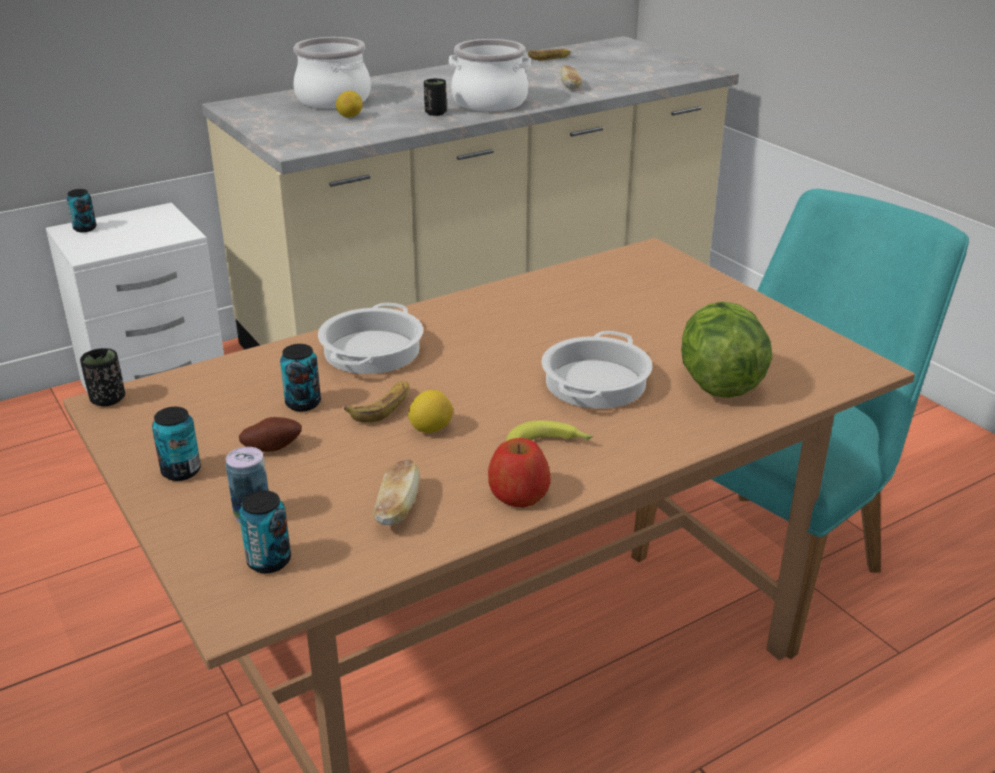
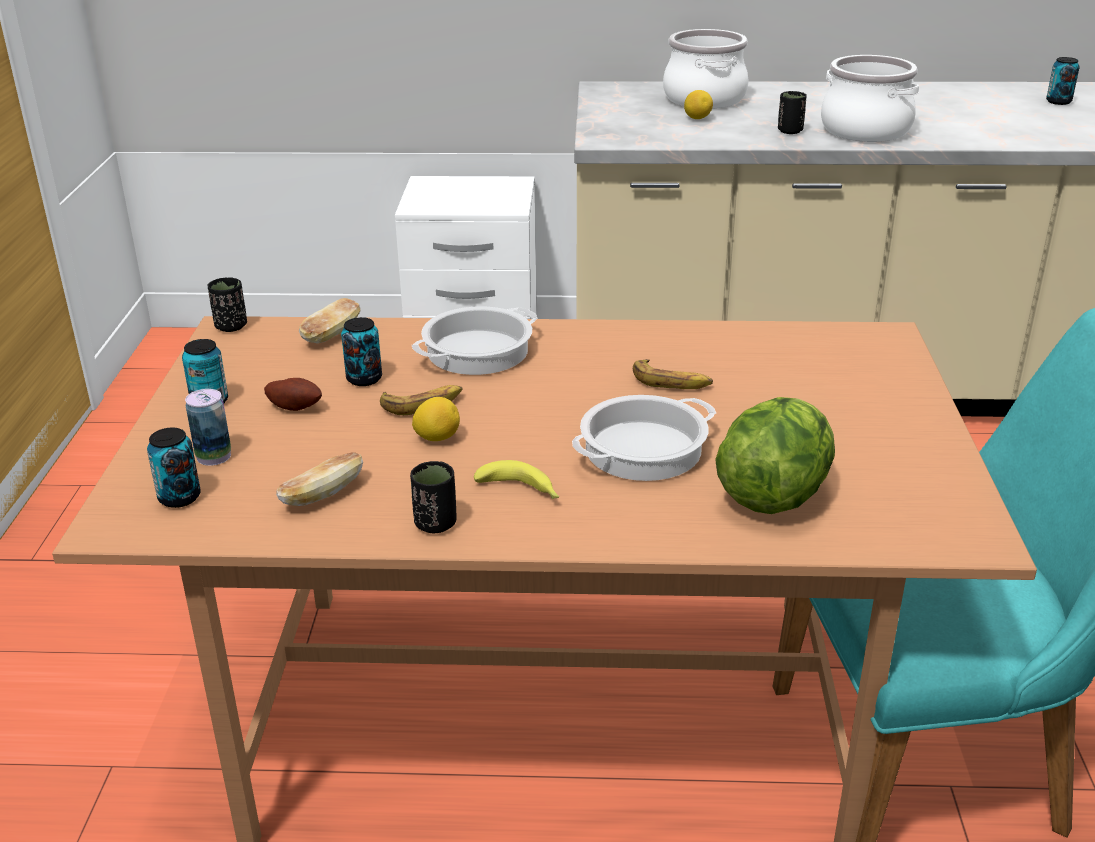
camera: 35 degrees right, 0 degrees up
can [67,189,97,232] -> can moved to [1046,57,1079,105]
apple [488,438,551,508] -> black cup [410,461,457,533]
banana [528,49,571,60] -> banana moved to [633,359,713,389]
bread [561,65,582,89] -> bread moved to [299,298,361,343]

